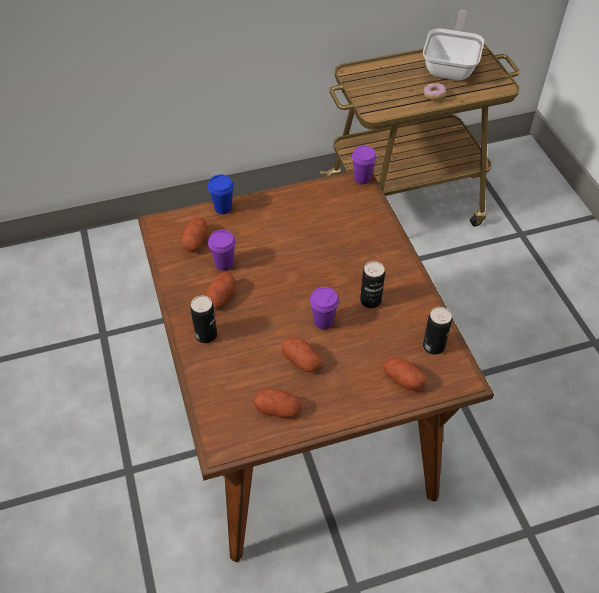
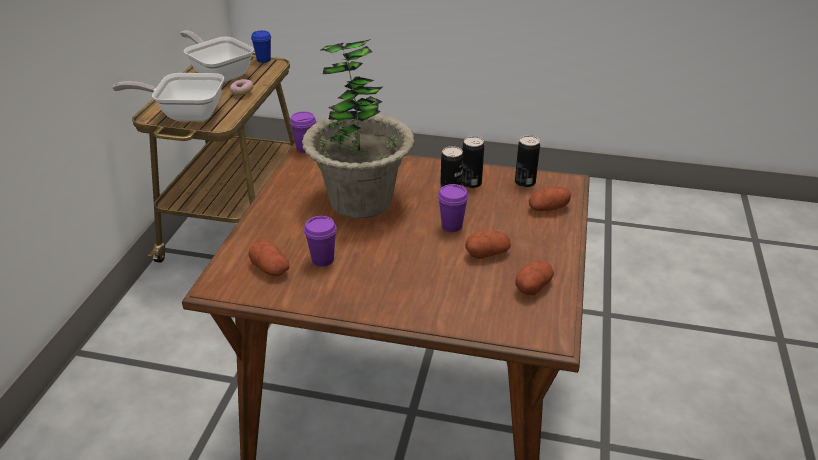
camera: 60 degrees left, 15 degrees down
can [190,296,217,343] -> can moved to [462,136,484,188]
potato [205,272,235,309] -> none
blue cup [208,174,234,214] -> blue cup moved to [251,30,271,63]
none -> frying pan [112,73,224,121]
none -> potted plant [302,39,415,218]

